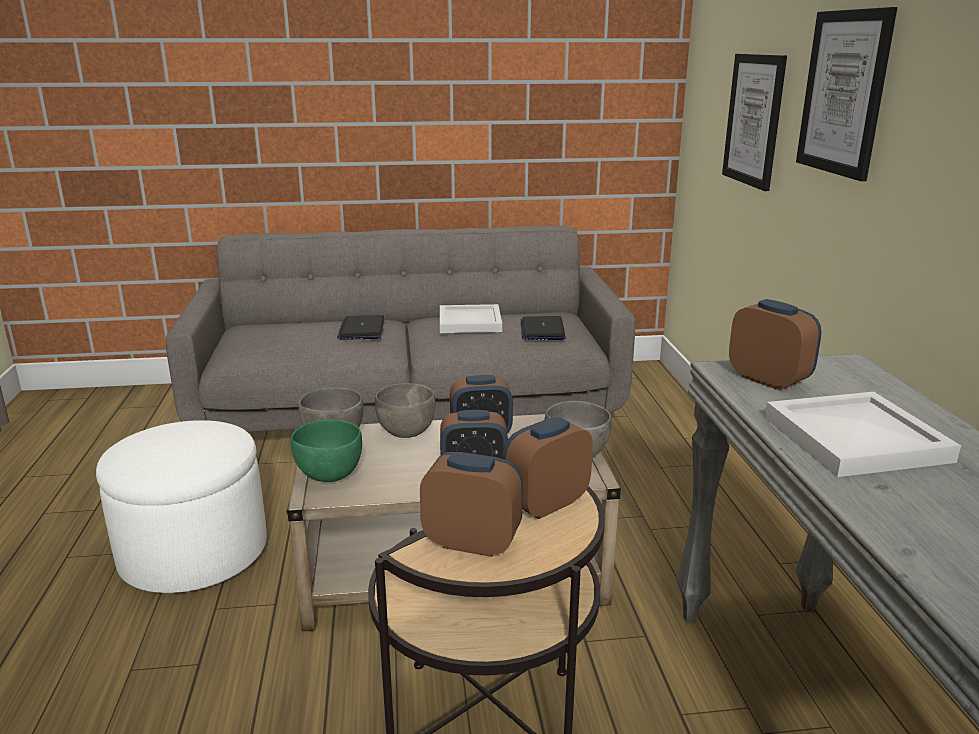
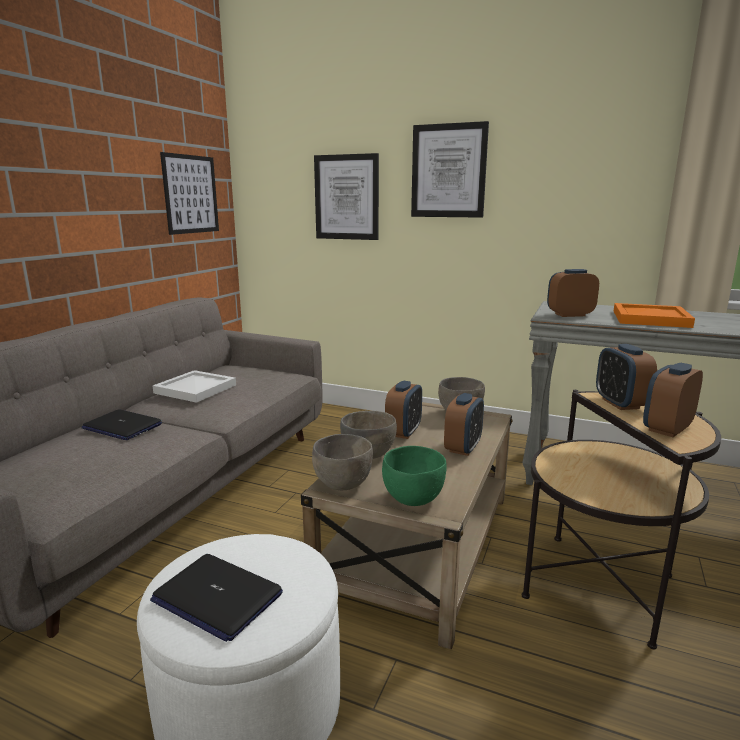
camera: 60 degrees left, 5 degrees down
laptop [521,316,566,340] -> laptop moved to [150,554,283,642]
white tray [765,392,961,477] -> orange tray [613,303,695,328]
none -> picture [160,152,219,235]

